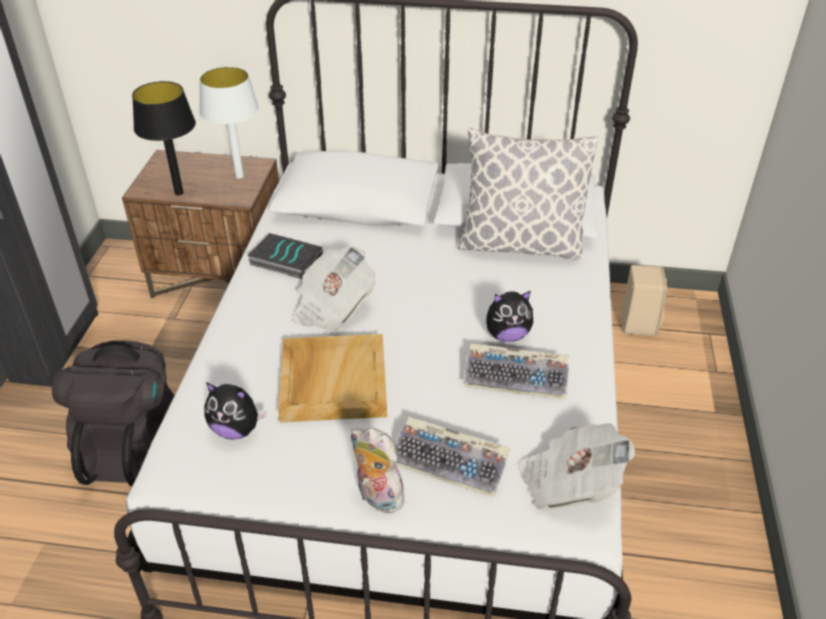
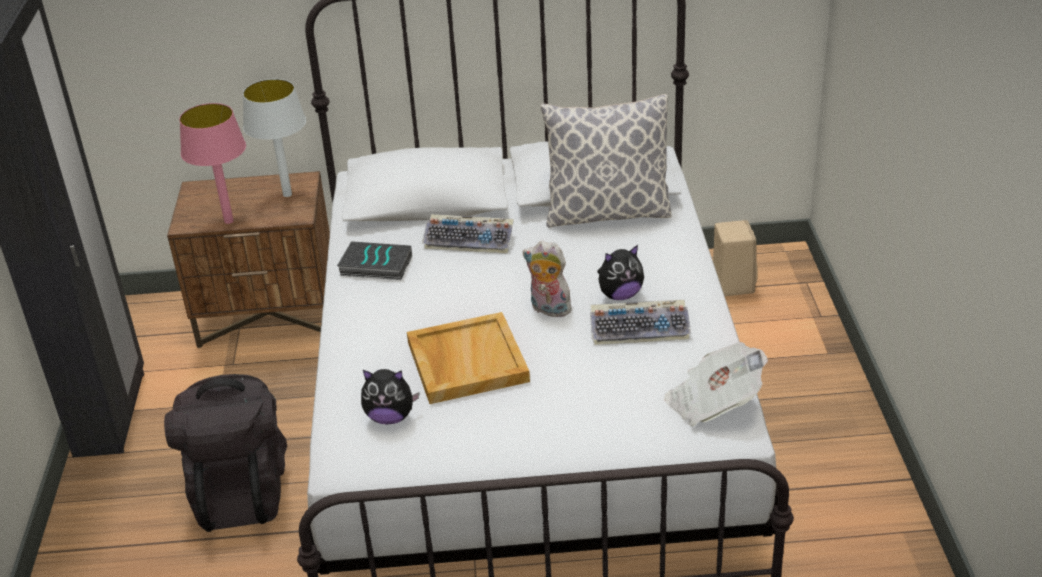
camera: 10 degrees left, 5 degrees down
black table lamp [132,81,196,196] -> pink table lamp [179,103,246,224]
newspaper [292,246,375,331] -> none
plush toy [351,428,404,513] -> plush toy moved to [523,241,572,317]
keyboard [395,417,510,497] -> keyboard moved to [422,214,514,254]

